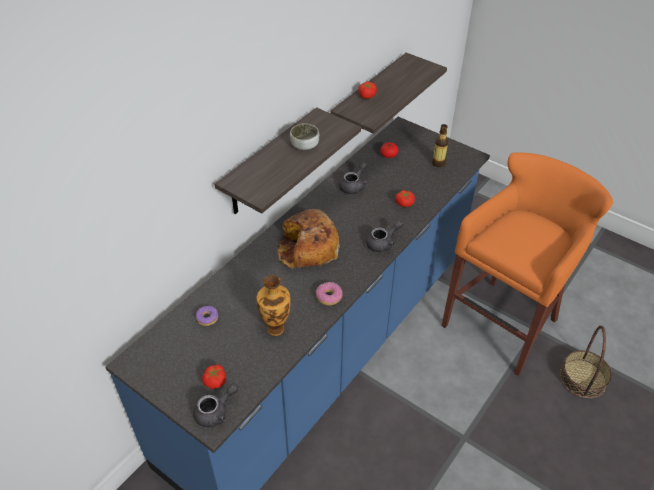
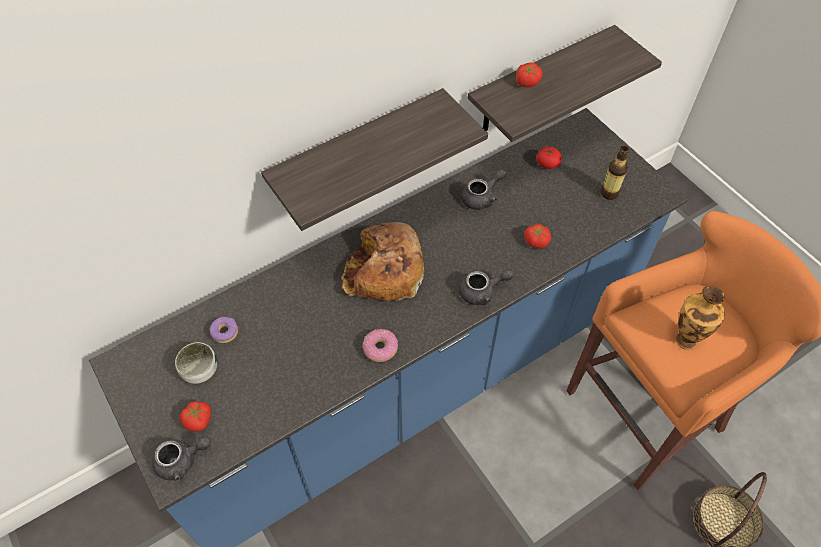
camera: 20 degrees right, 10 degrees up
vase [256,275,291,336] -> vase moved to [675,286,725,350]
bowl [290,123,319,150] -> bowl moved to [175,342,217,384]

